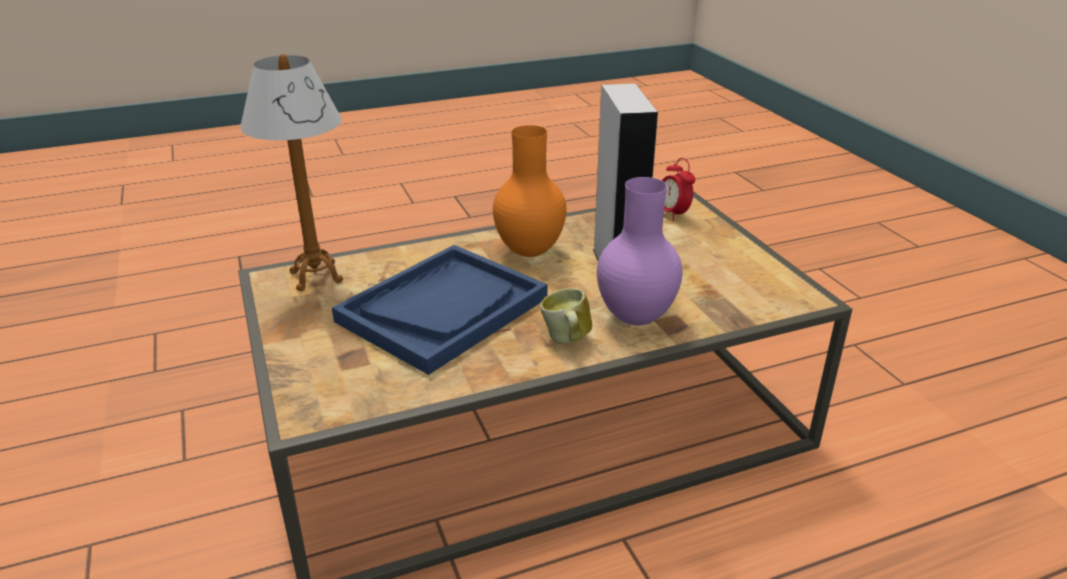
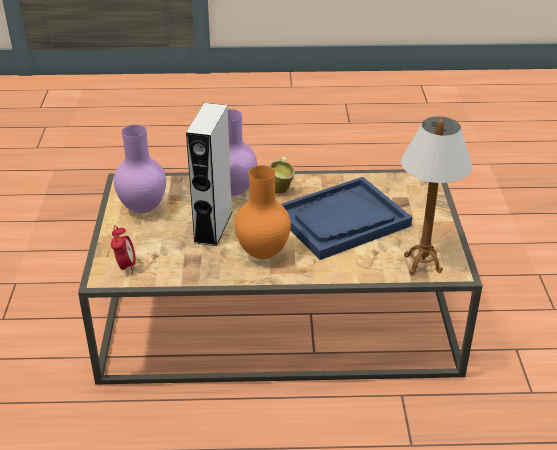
camera: 160 degrees left, 5 degrees up
none -> purple vase [114,125,166,213]

